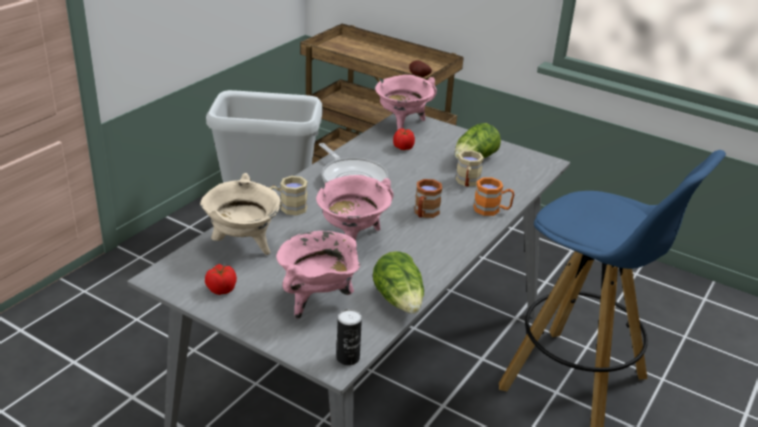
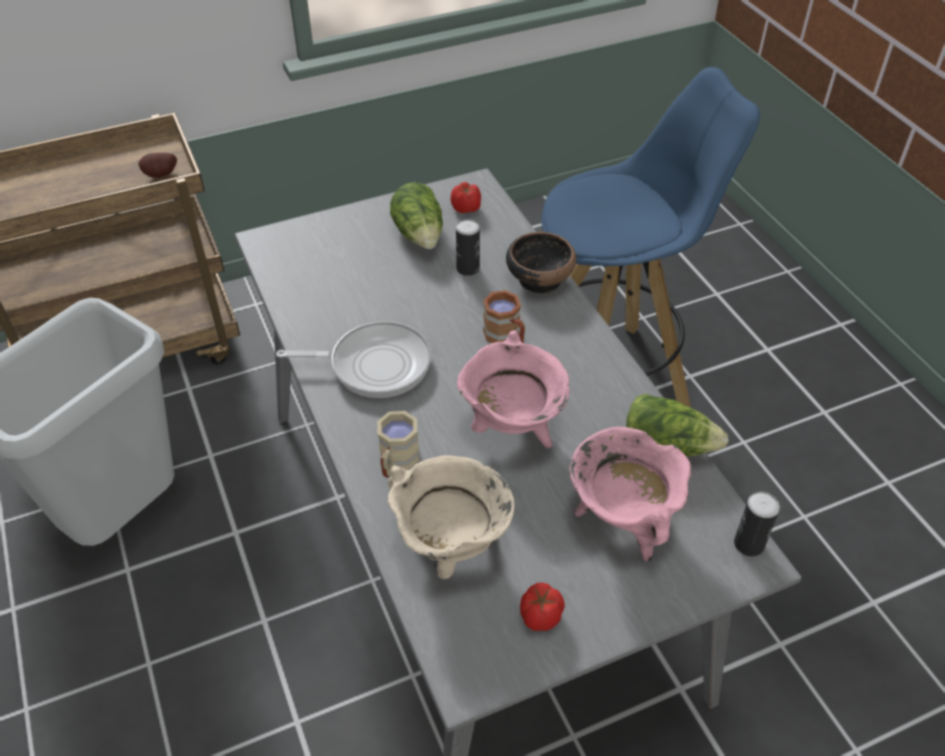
camera: 55 degrees left, 15 degrees up
pink cooking pot [375,75,437,130] -> none
tomato [393,128,415,150] -> tomato moved to [451,182,481,213]
beige mug [456,150,484,187] -> can [456,219,480,276]
orange mug [473,178,514,216] -> bowl [506,232,577,294]

